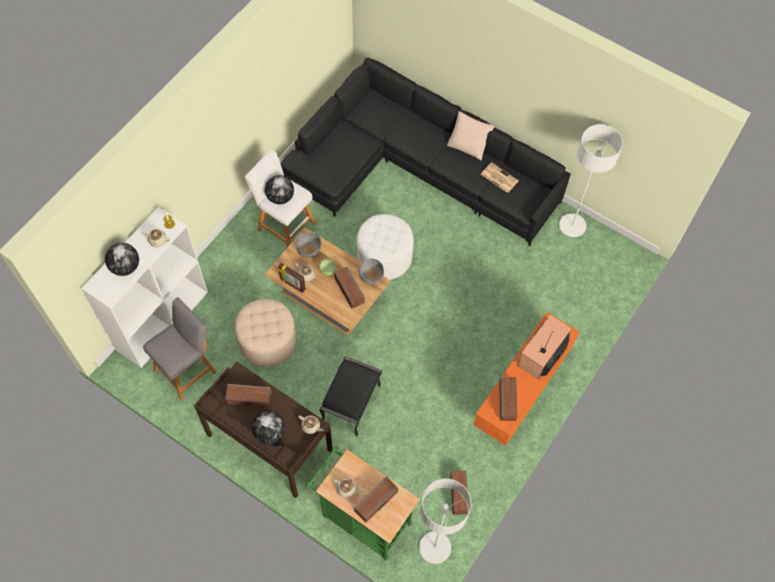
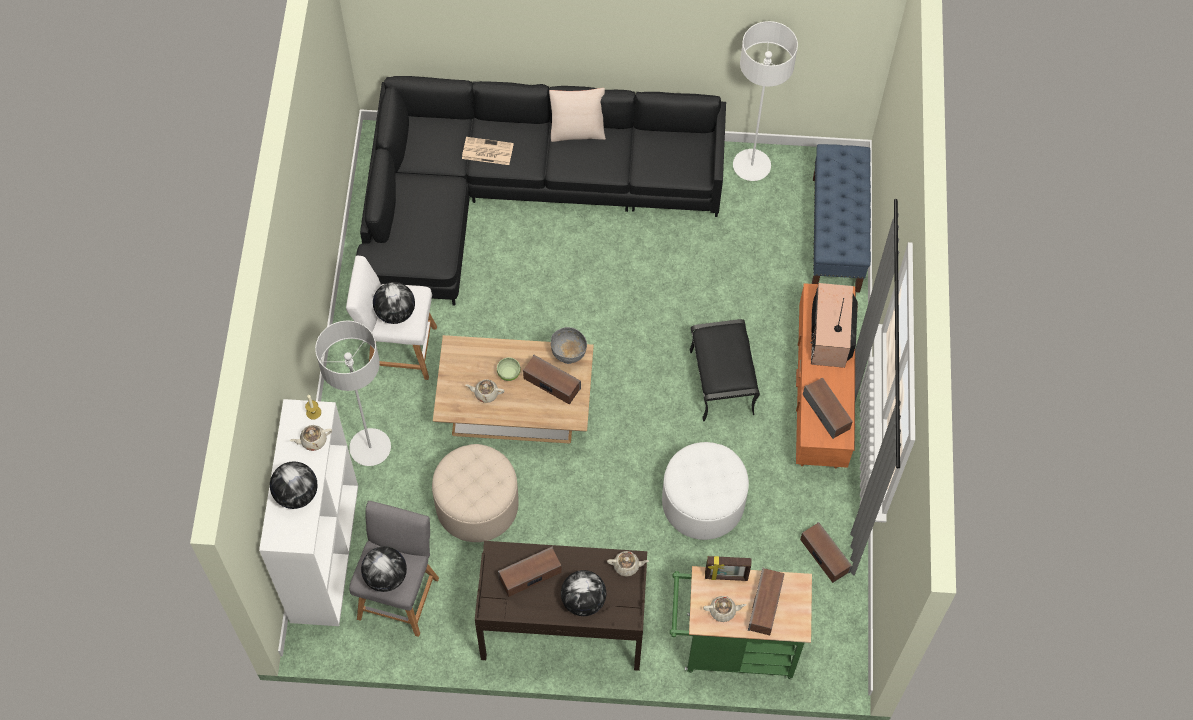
camera: 30 degrees left, 0 degrees up
picture frame [278,263,306,293] -> picture frame moved to [705,556,751,581]
grey bowl [296,233,321,258] -> none
black ottoman [319,356,382,437] -> black ottoman moved to [690,319,760,422]
white ottoman [357,214,414,280] -> white ottoman moved to [662,442,749,540]
grey floor lamp [419,479,471,564] -> grey floor lamp moved to [315,320,391,466]
newspaper [481,162,519,193] -> newspaper moved to [462,137,514,165]
none -> globe [361,546,407,592]
none -> blue bench [812,144,871,292]

